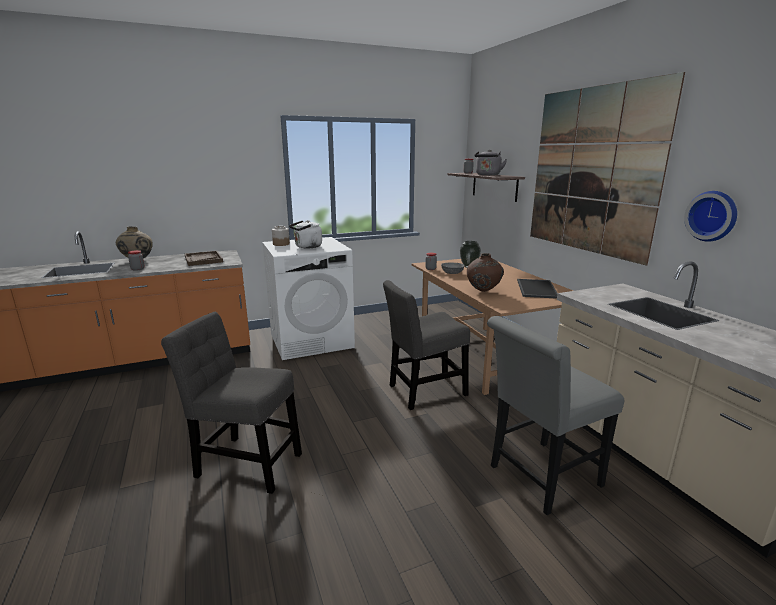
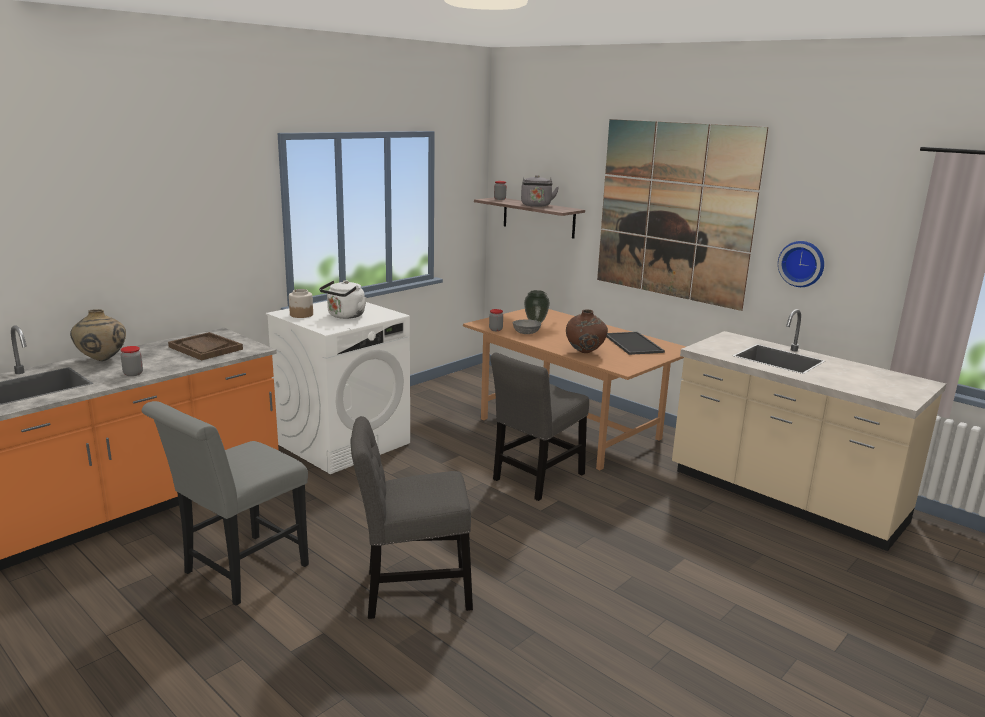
camera: 25 degrees left, 0 degrees up
grey chair [487,316,624,515] -> grey chair moved to [141,401,309,606]

